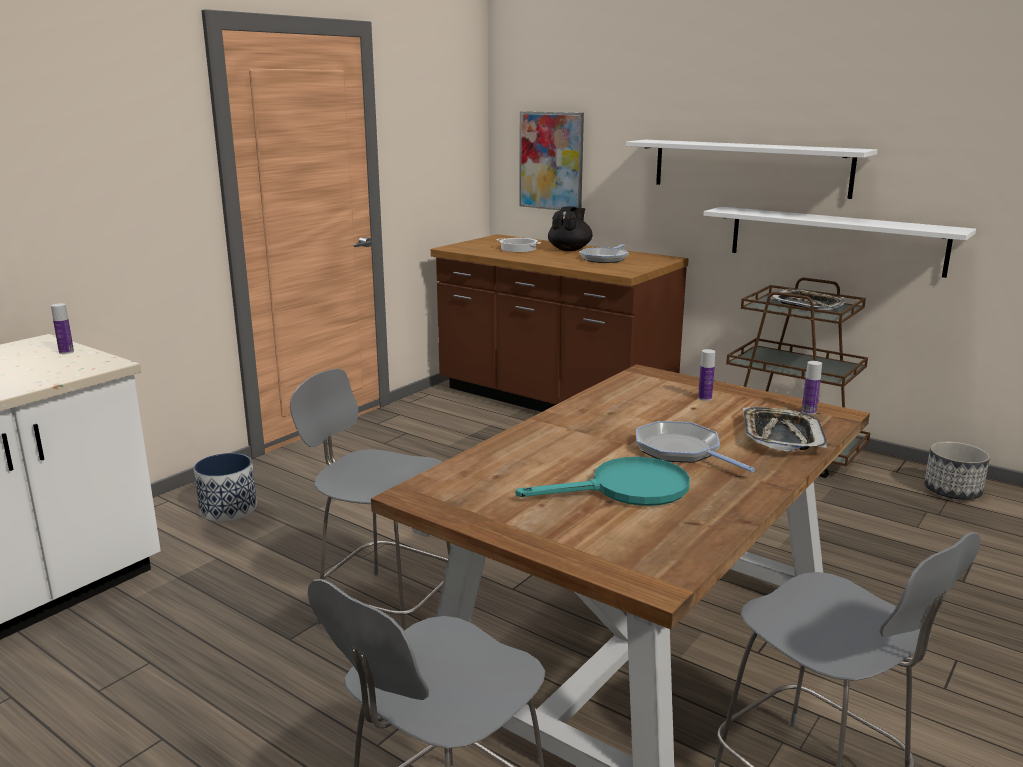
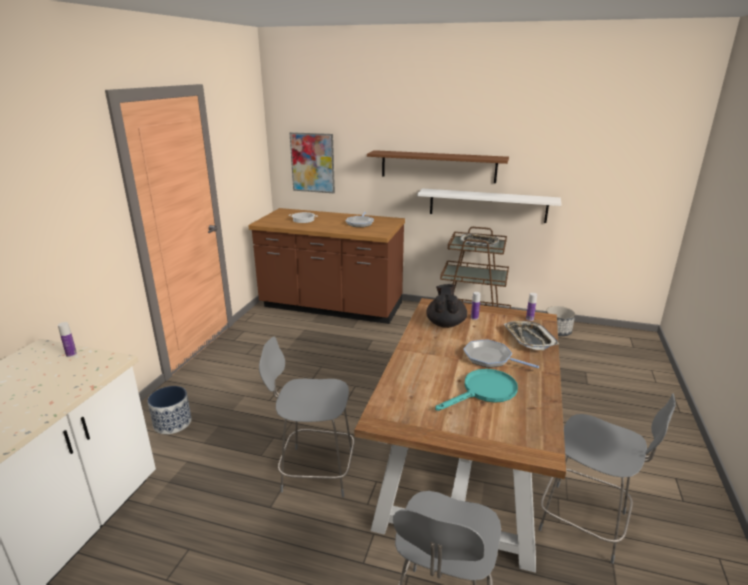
camera: 20 degrees left, 5 degrees up
black teapot [548,206,593,251] -> black teapot moved to [426,284,467,328]
white shelf [626,140,877,199] -> brown shelf [367,150,509,183]

